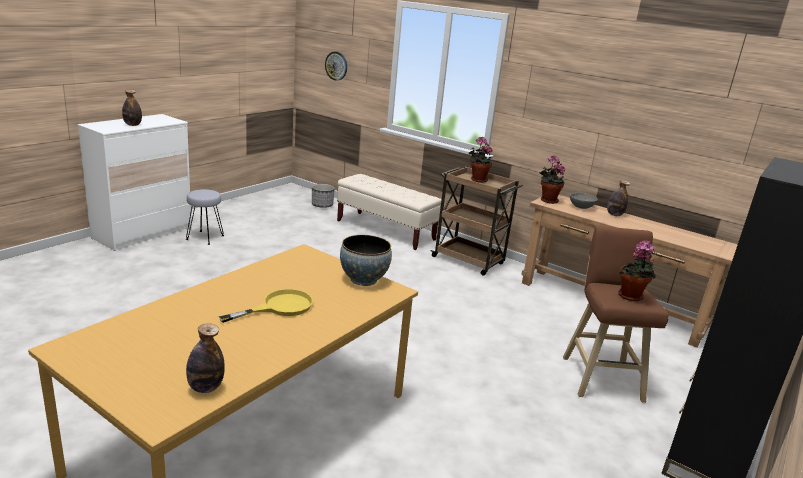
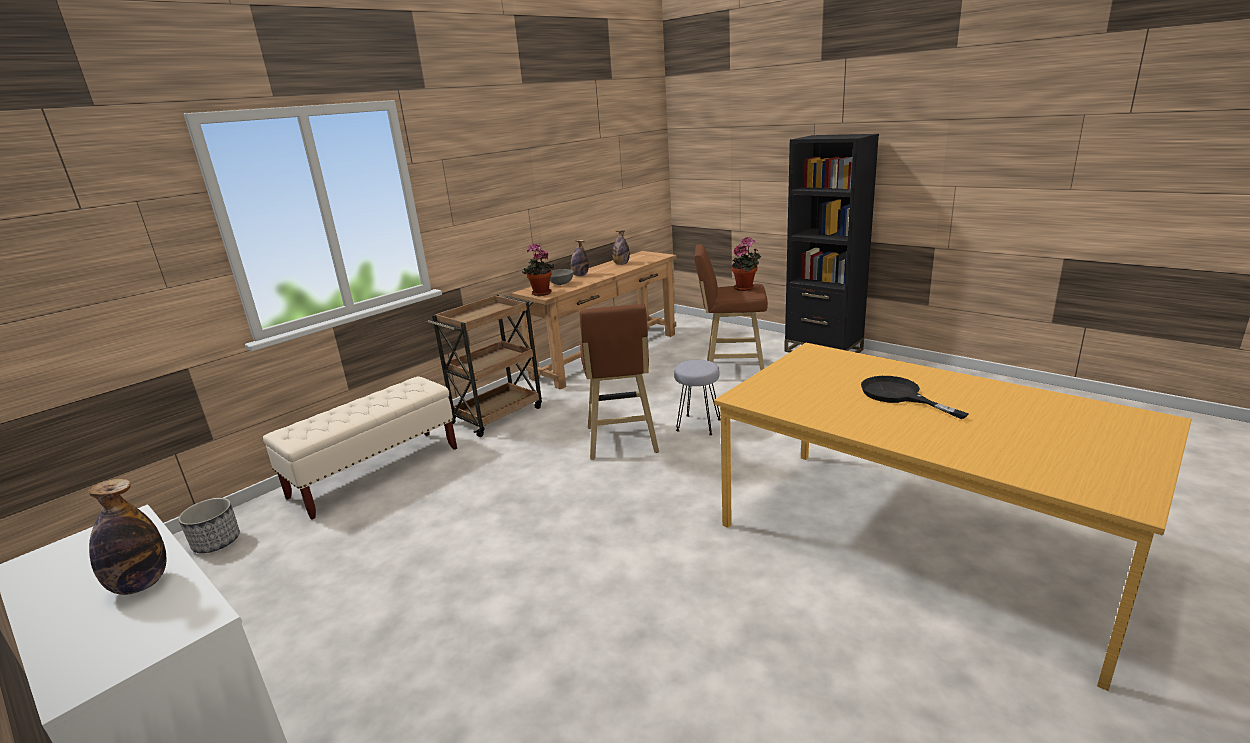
camera: 80 degrees left, 0 degrees up
grey stool [186,189,224,245] -> grey stool moved to [674,360,721,435]
bottle [186,323,225,393] -> bottle moved to [612,230,630,265]
yellow frying pan [219,289,313,323] -> black frying pan [861,376,969,419]
wall clock [325,51,347,81] -> none
bowl [340,235,392,286] -> none
potted plant [469,137,492,183] -> none
none -> brown stool [580,304,659,460]

